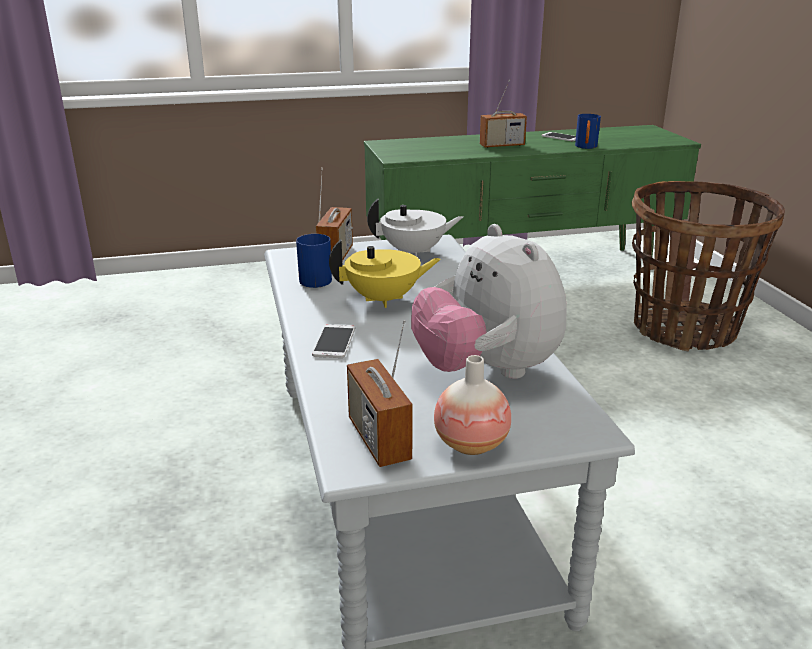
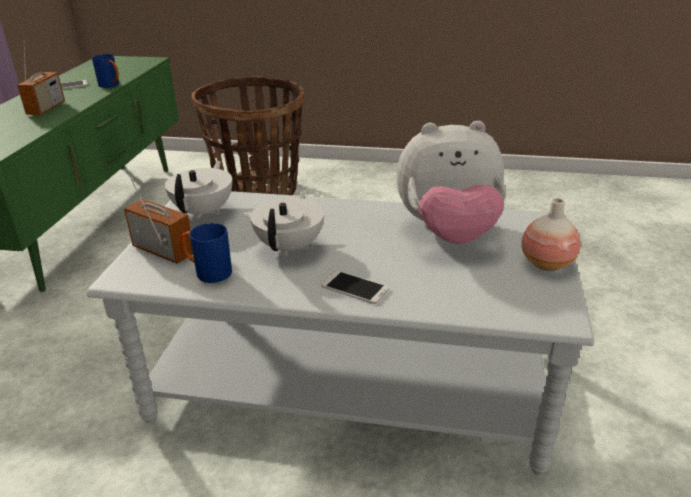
camera: 65 degrees left, 5 degrees up
yellow teapot [329,240,441,308] -> white teapot [250,189,324,257]
radio [347,320,413,467] -> none

